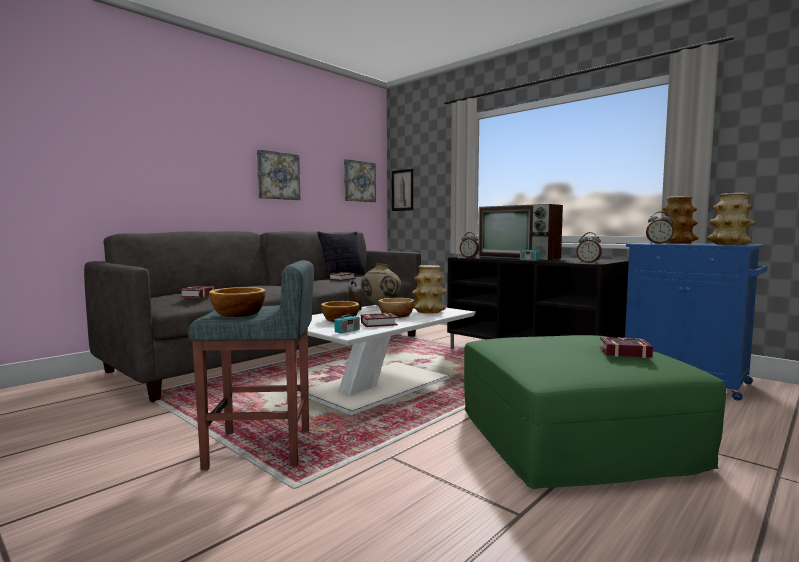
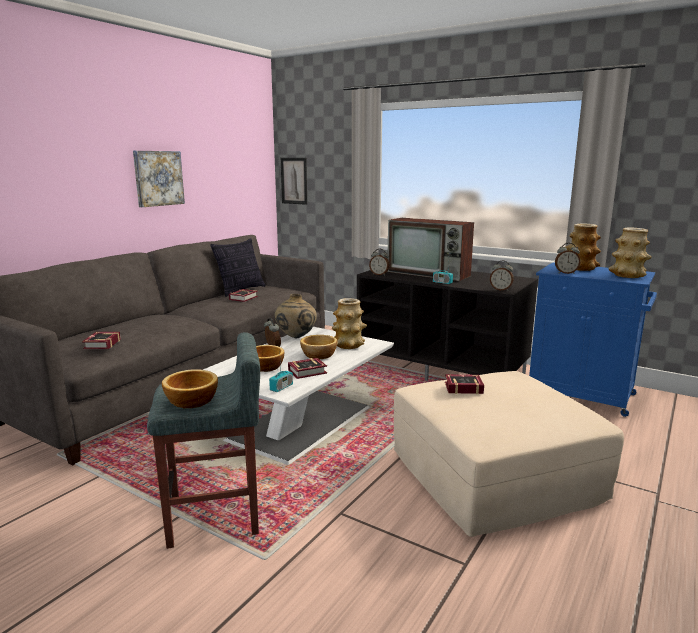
camera: 10 degrees left, 10 degrees up
picture [344,159,376,202] -> none
green ottoman [464,335,726,489] -> beige ottoman [394,371,624,537]
book [600,337,653,358] -> book moved to [445,374,484,394]

